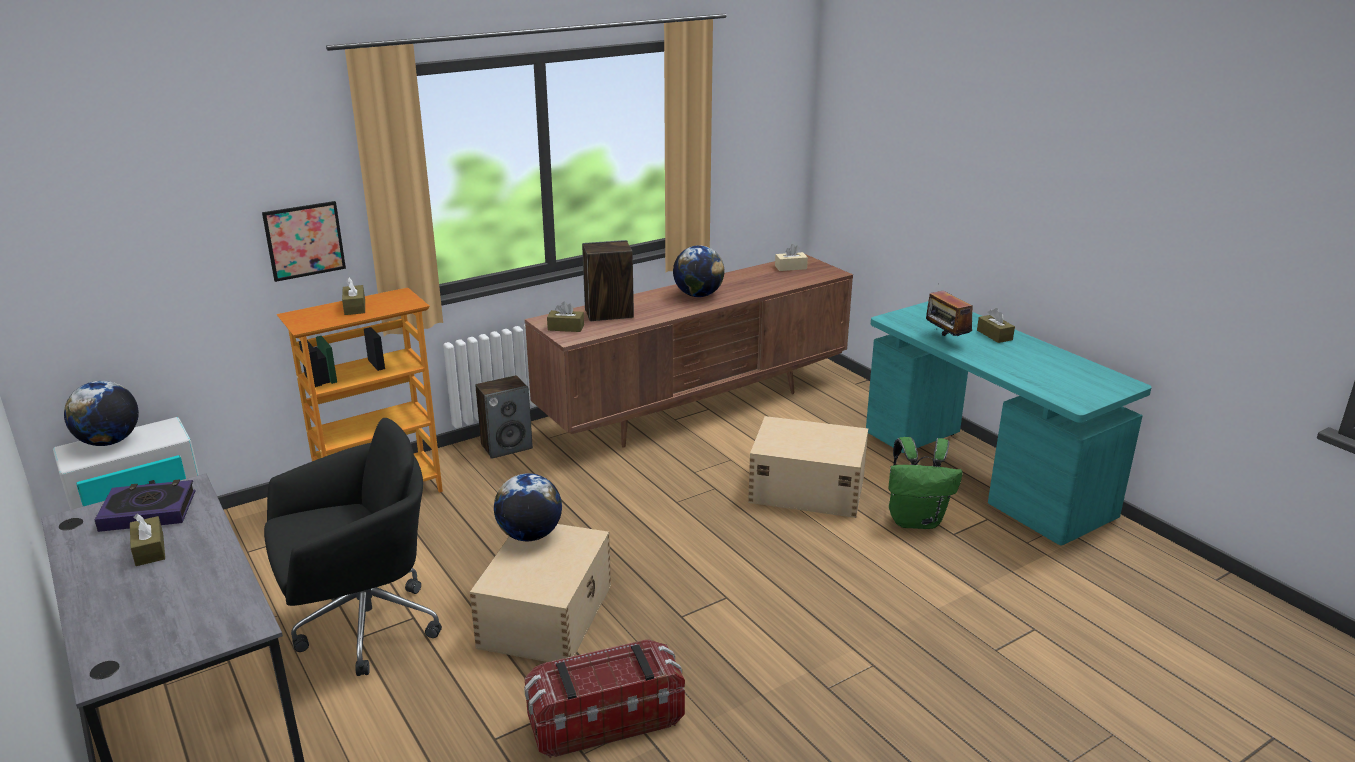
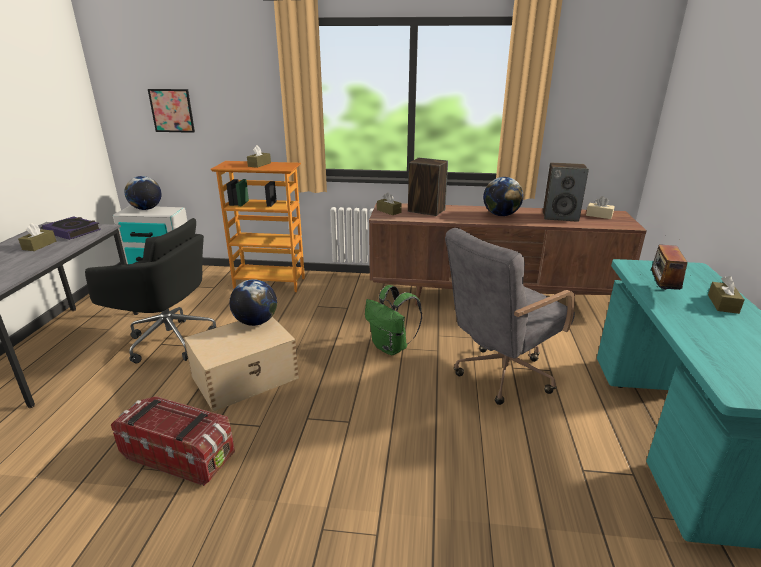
camera: 40 degrees right, 0 degrees up
picture [262,201,346,282] -> picture moved to [148,89,195,133]
speaker [475,375,533,459] -> speaker moved to [543,163,589,222]
beige storage box [748,416,868,518] -> grey office chair [445,228,575,405]
green backpack [889,437,963,529] -> green backpack moved to [365,285,422,355]

